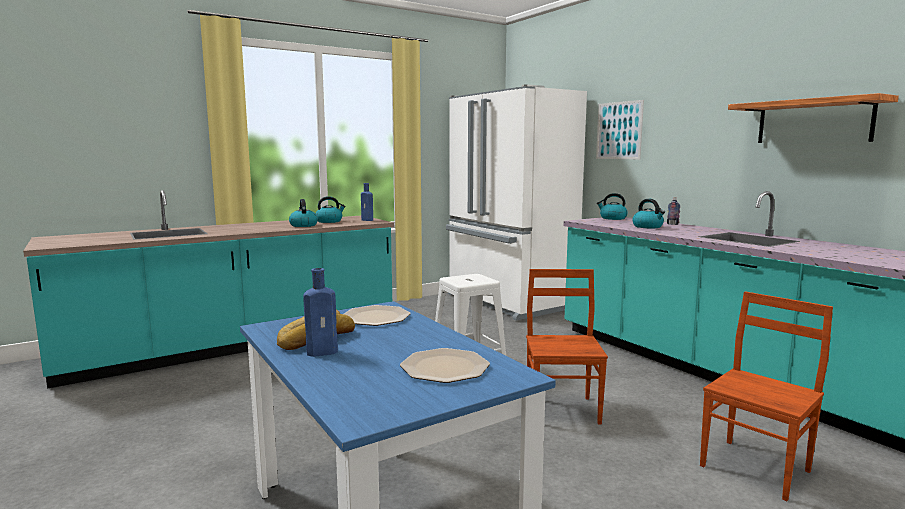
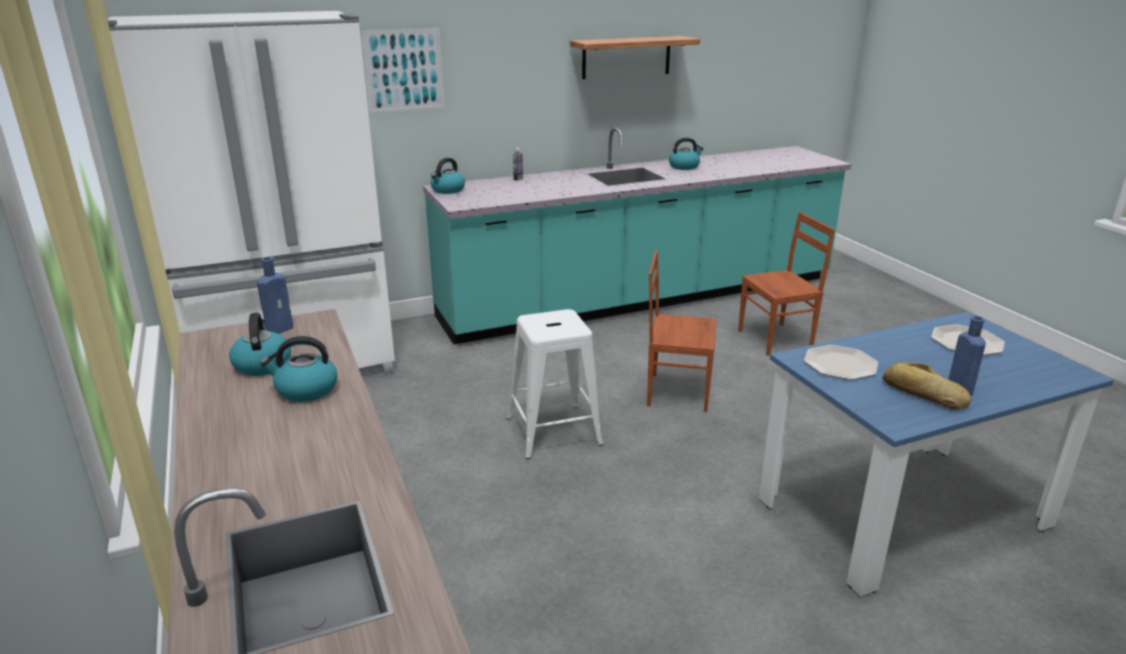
camera: 80 degrees left, 15 degrees up
kettle [632,199,665,228] -> kettle moved to [669,137,703,170]
brown chair [700,291,833,501] -> brown chair turned 105 degrees clockwise [738,212,835,355]

